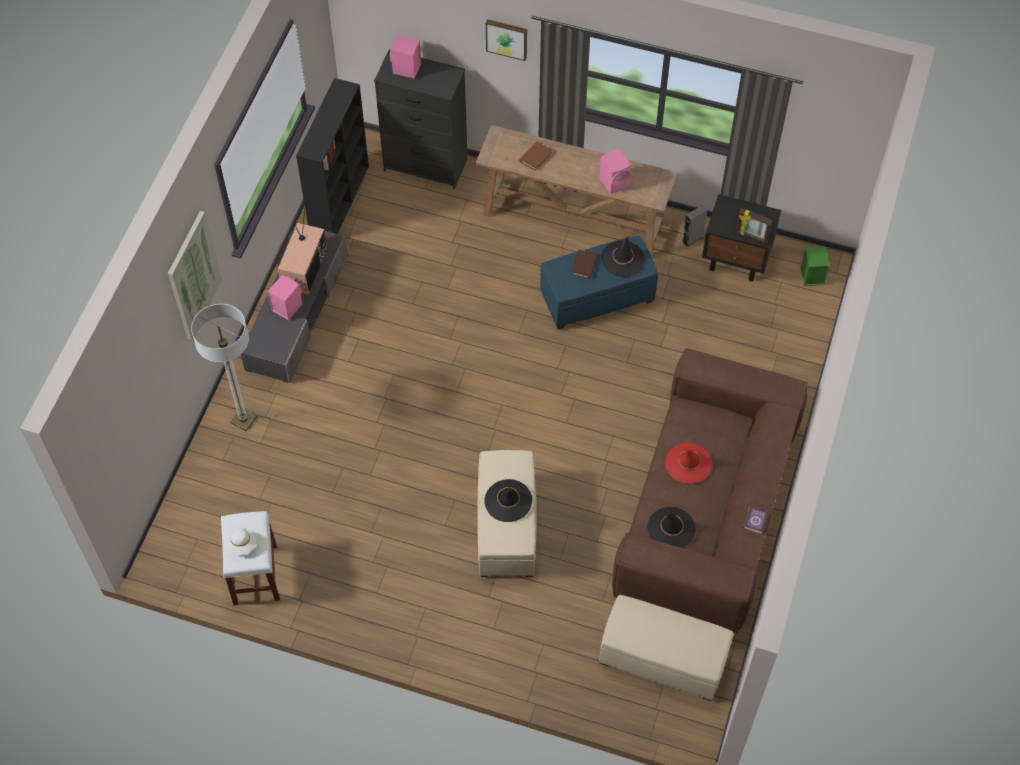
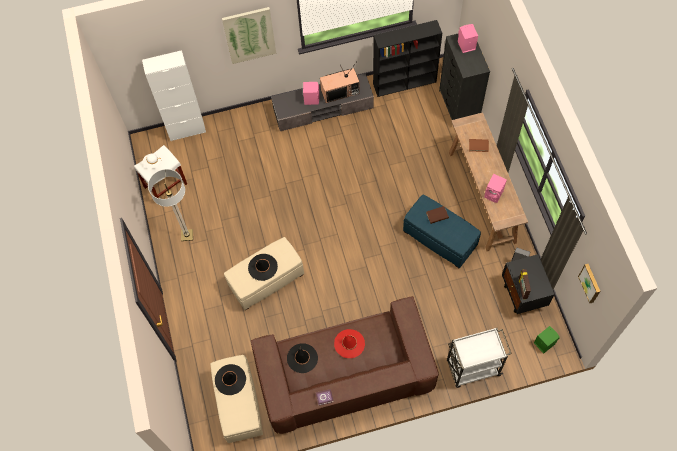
camera: 60 degrees right, 5 degrees up
floor lamp [191,304,257,431] -> floor lamp moved to [148,169,193,241]
picture [486,19,527,61] -> picture moved to [578,264,600,303]
black hat [601,236,645,277] -> black hat moved to [215,364,246,395]
none -> white cabinet [142,50,206,141]
none -> white cart [447,328,512,388]

